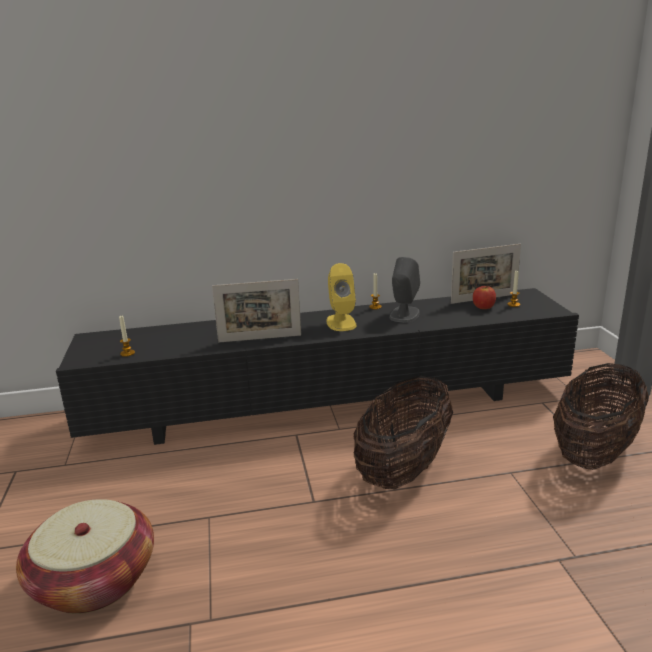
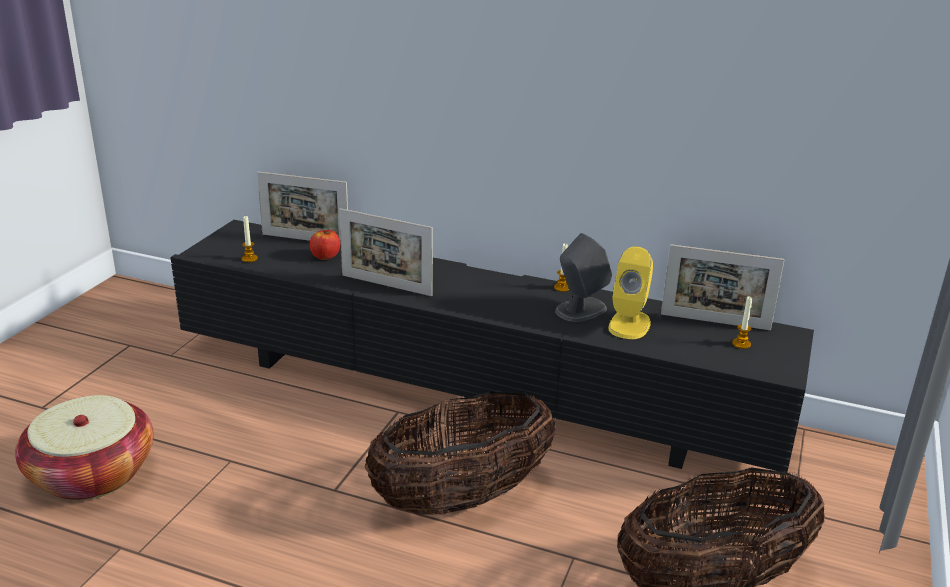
camera: 30 degrees right, 5 degrees up
yellow speaker [326,263,357,331] -> yellow speaker moved to [608,247,653,339]
apple [473,285,496,309] -> apple moved to [310,230,341,260]
none -> picture frame [257,172,348,243]

